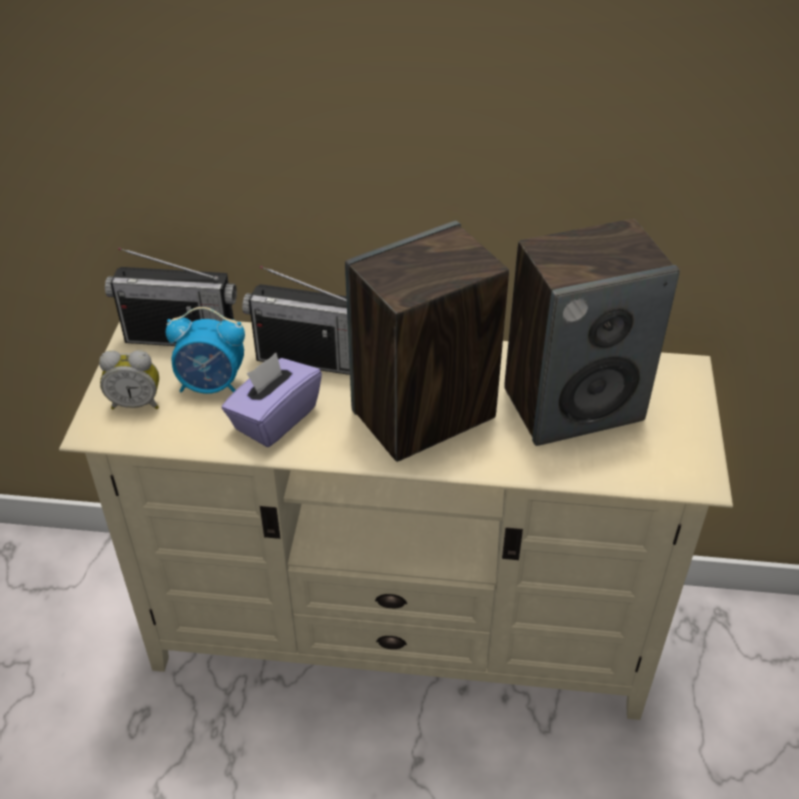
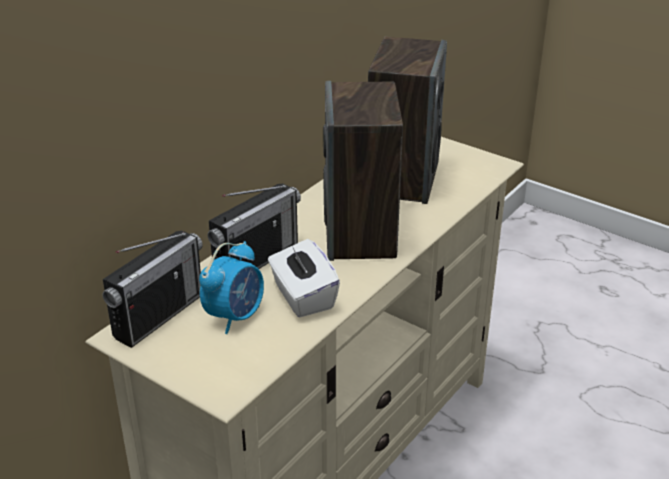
camera: 60 degrees left, 10 degrees down
alarm clock [99,350,159,410] -> none
purple tissue box [222,353,322,447] -> white tissue box [268,239,340,317]

